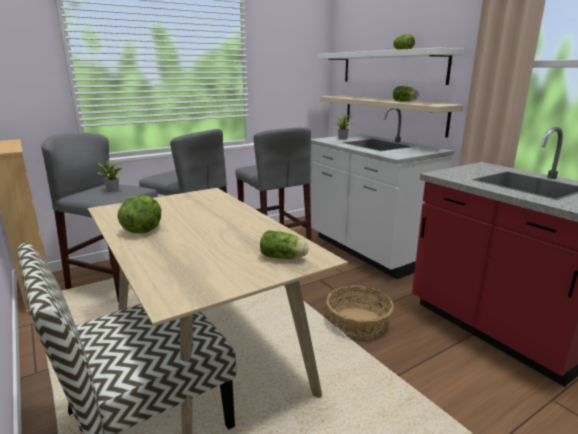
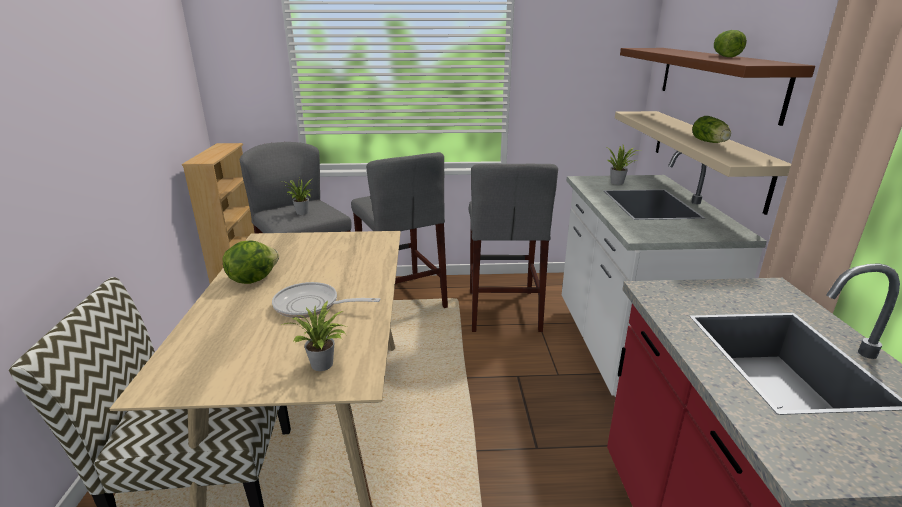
camera: 30 degrees right, 5 degrees up
lettuce [260,230,308,259] -> potted plant [281,301,347,371]
white shelf [318,48,464,85] -> brown shelf [620,48,815,126]
basket [326,285,393,337] -> none
none -> frying pan [272,282,380,318]

